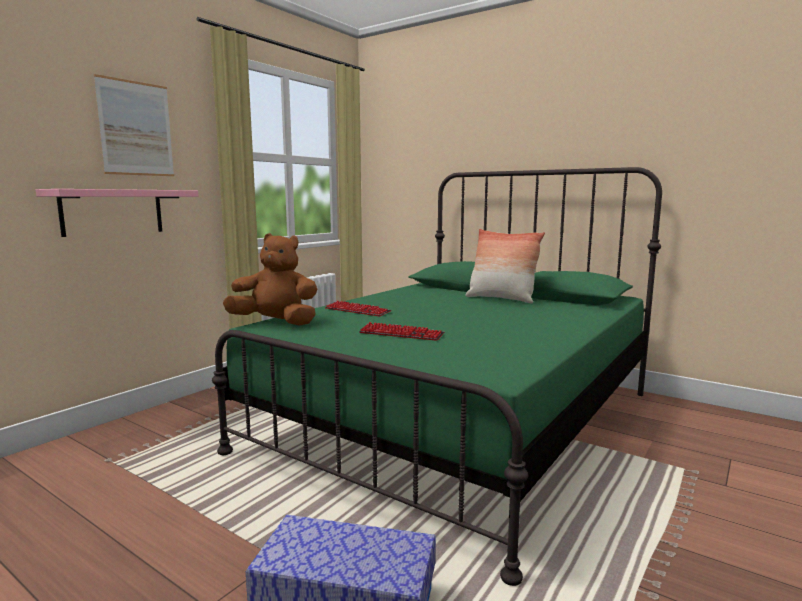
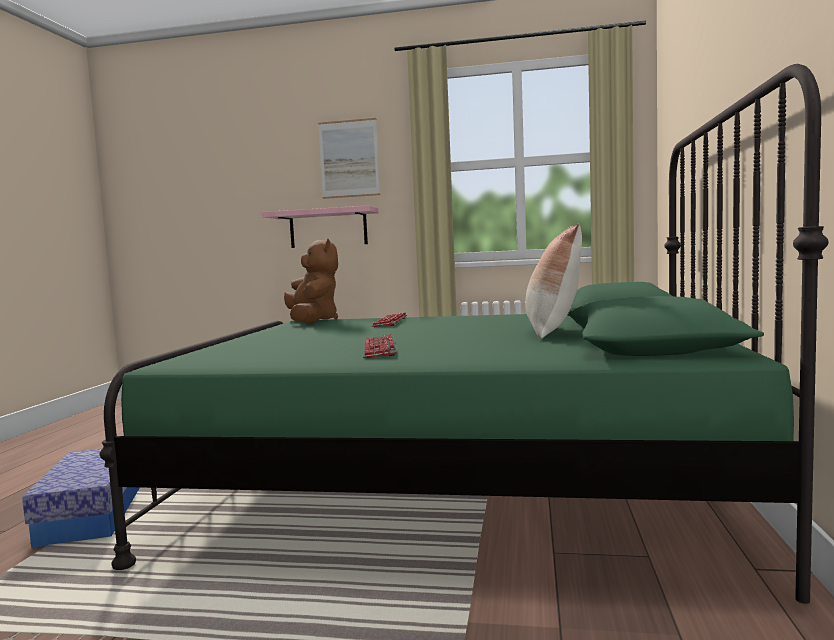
camera: 65 degrees right, 5 degrees down
keyboard [359,322,444,341] -> keyboard moved to [363,334,397,358]

